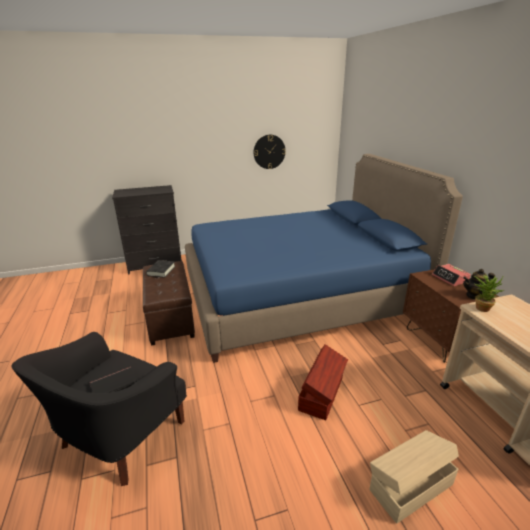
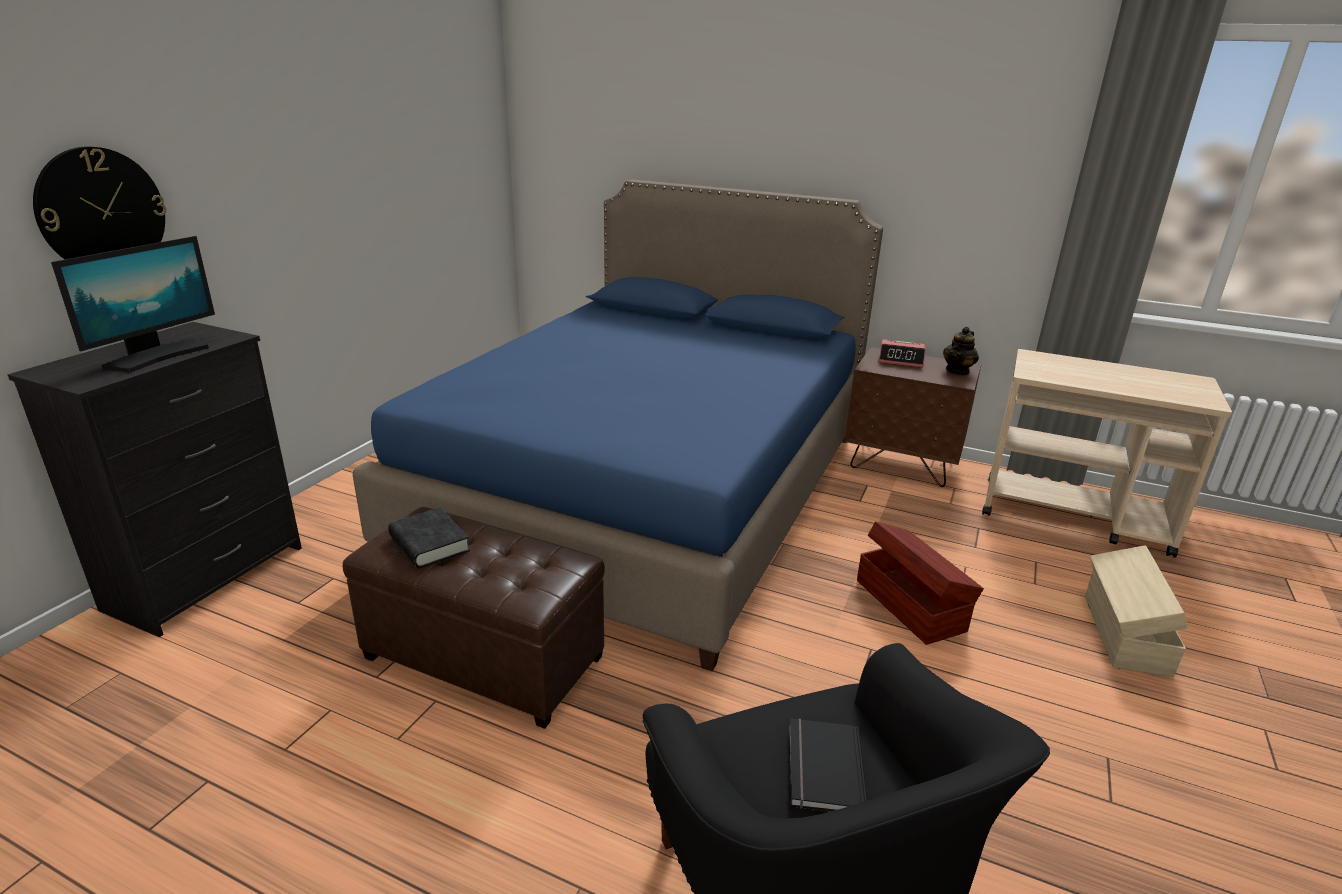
camera: 50 degrees left, 0 degrees up
wall clock [253,135,286,169] -> wall clock moved to [33,146,166,259]
potted plant [474,274,505,312] -> none
none -> monitor [51,236,215,373]

